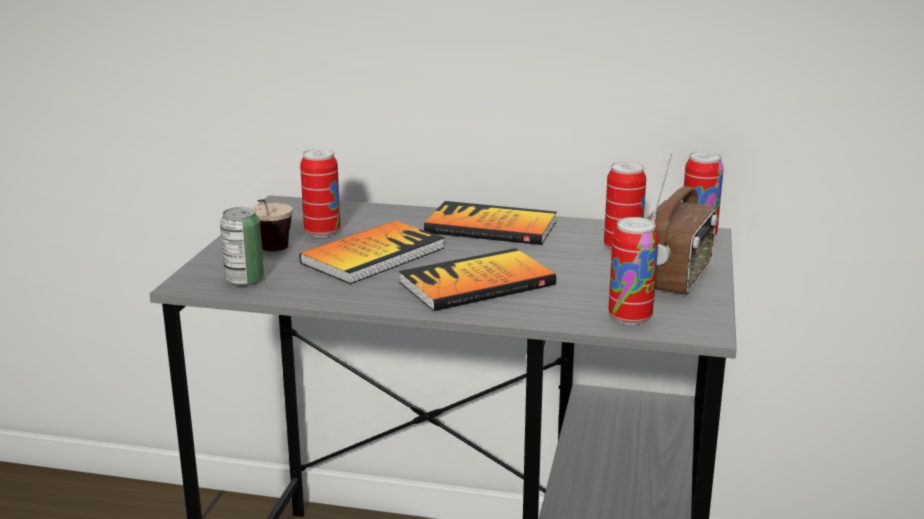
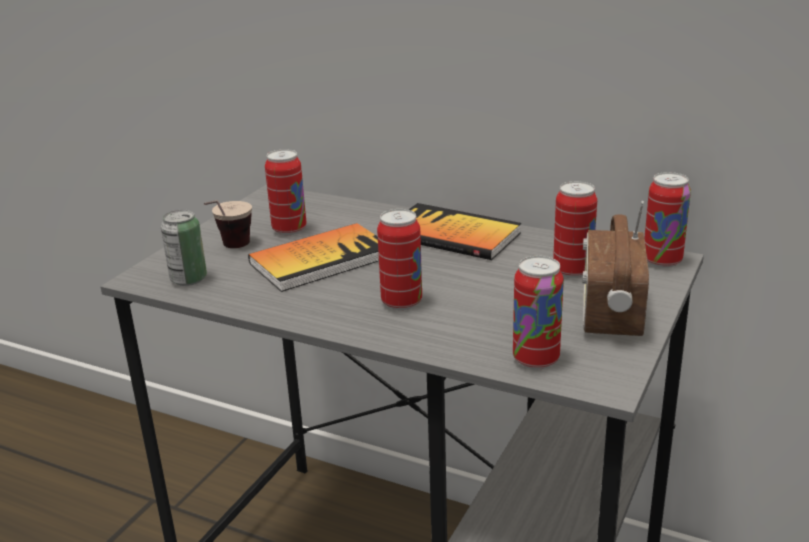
camera: 15 degrees right, 5 degrees up
book [399,248,556,311] -> can [377,209,422,310]
radio [647,153,718,295] -> radio turned 150 degrees clockwise [582,201,649,336]

